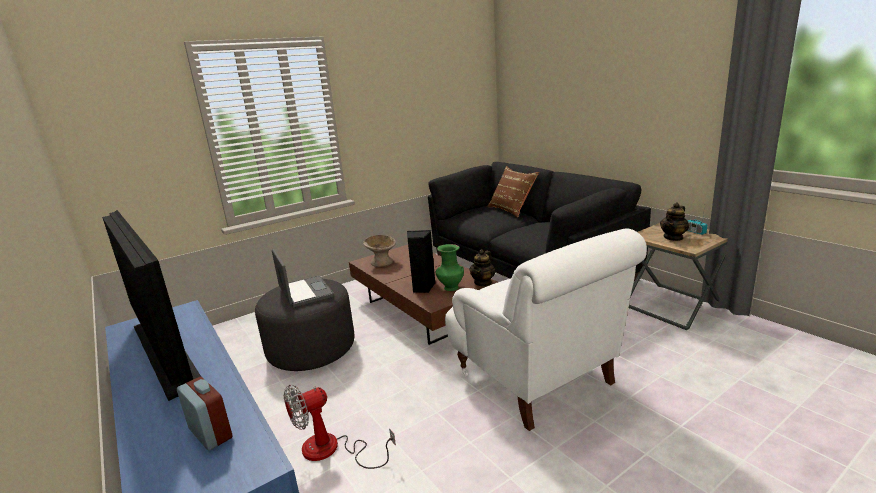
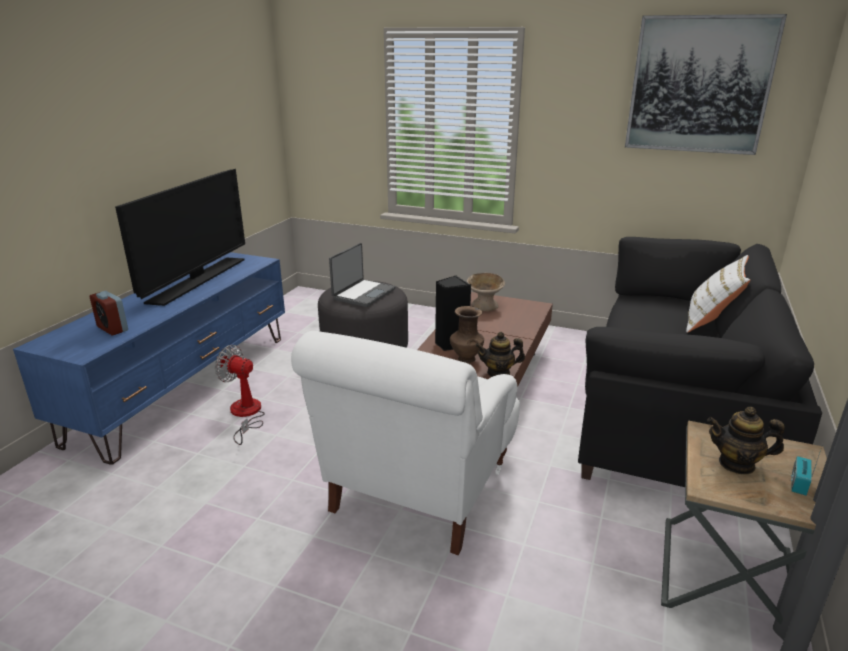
camera: 55 degrees right, 5 degrees up
alarm clock [177,377,232,451] -> alarm clock turned 120 degrees clockwise [90,291,128,335]
green vase [435,244,464,291] -> brown vase [450,306,484,363]
brown pillow [487,166,539,217] -> white pillow [686,255,750,333]
none -> picture [625,14,787,155]

